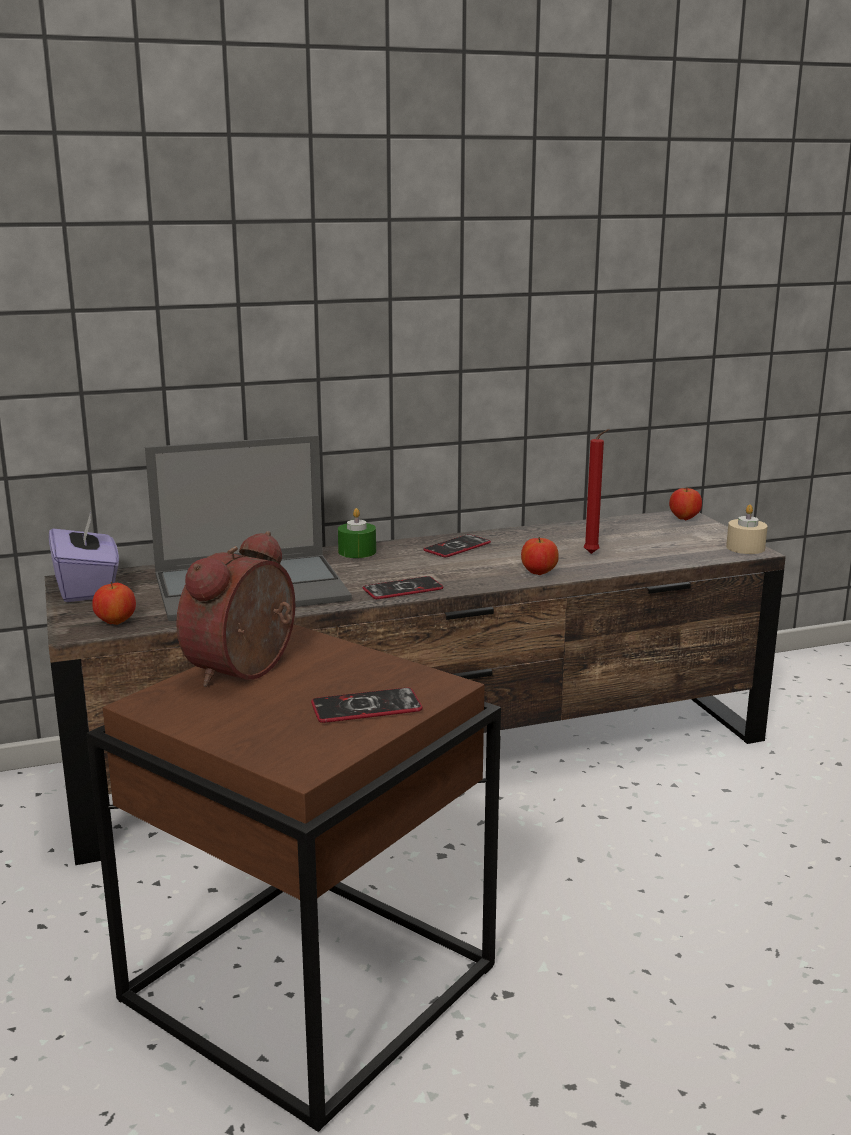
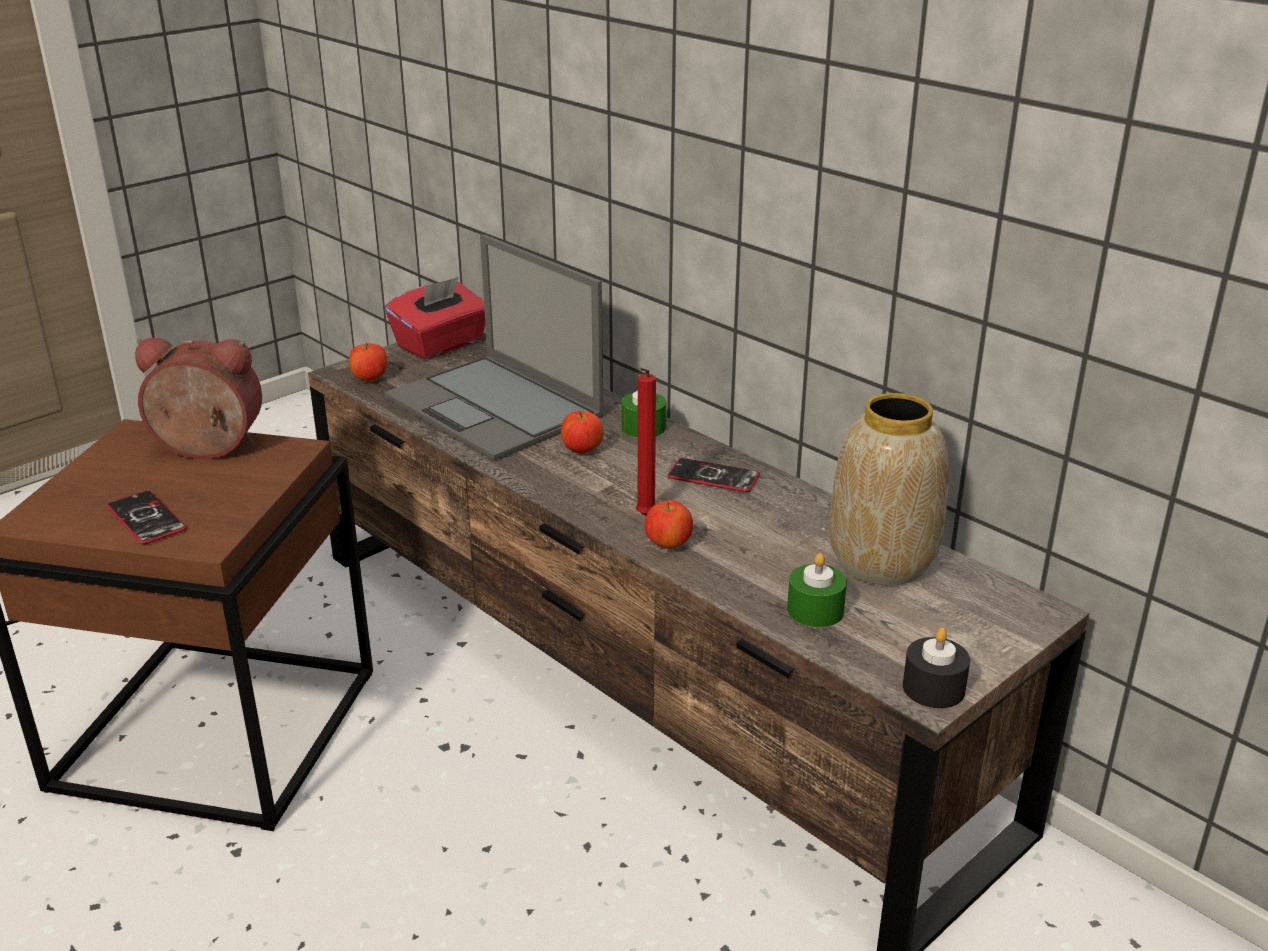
camera: 65 degrees right, 10 degrees up
purple tissue box [49,511,119,602] -> red tissue box [385,277,485,360]
phone [363,576,443,599] -> none
red candle [584,429,609,554] -> red candle moved to [636,367,656,516]
apple [669,488,702,520] -> apple moved to [561,411,604,454]
beige candle [726,505,768,554] -> black candle [903,628,970,708]
none -> green candle [787,553,847,627]
none -> vase [829,393,949,585]

